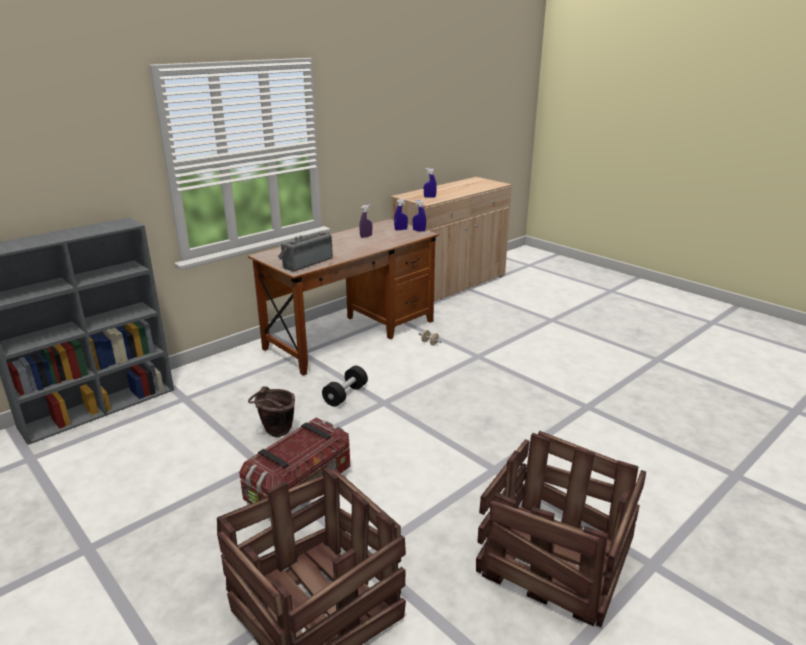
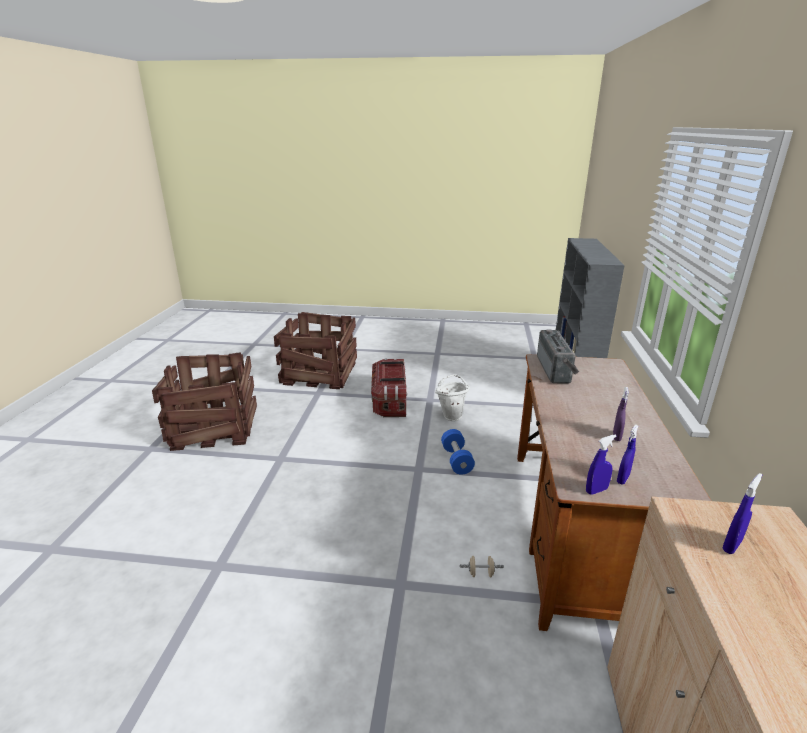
camera: 140 degrees right, 0 degrees up
brown bucket [248,386,295,437] -> white bucket [435,374,470,421]
black dumbbell [322,366,368,407] -> blue dumbbell [441,429,475,475]

